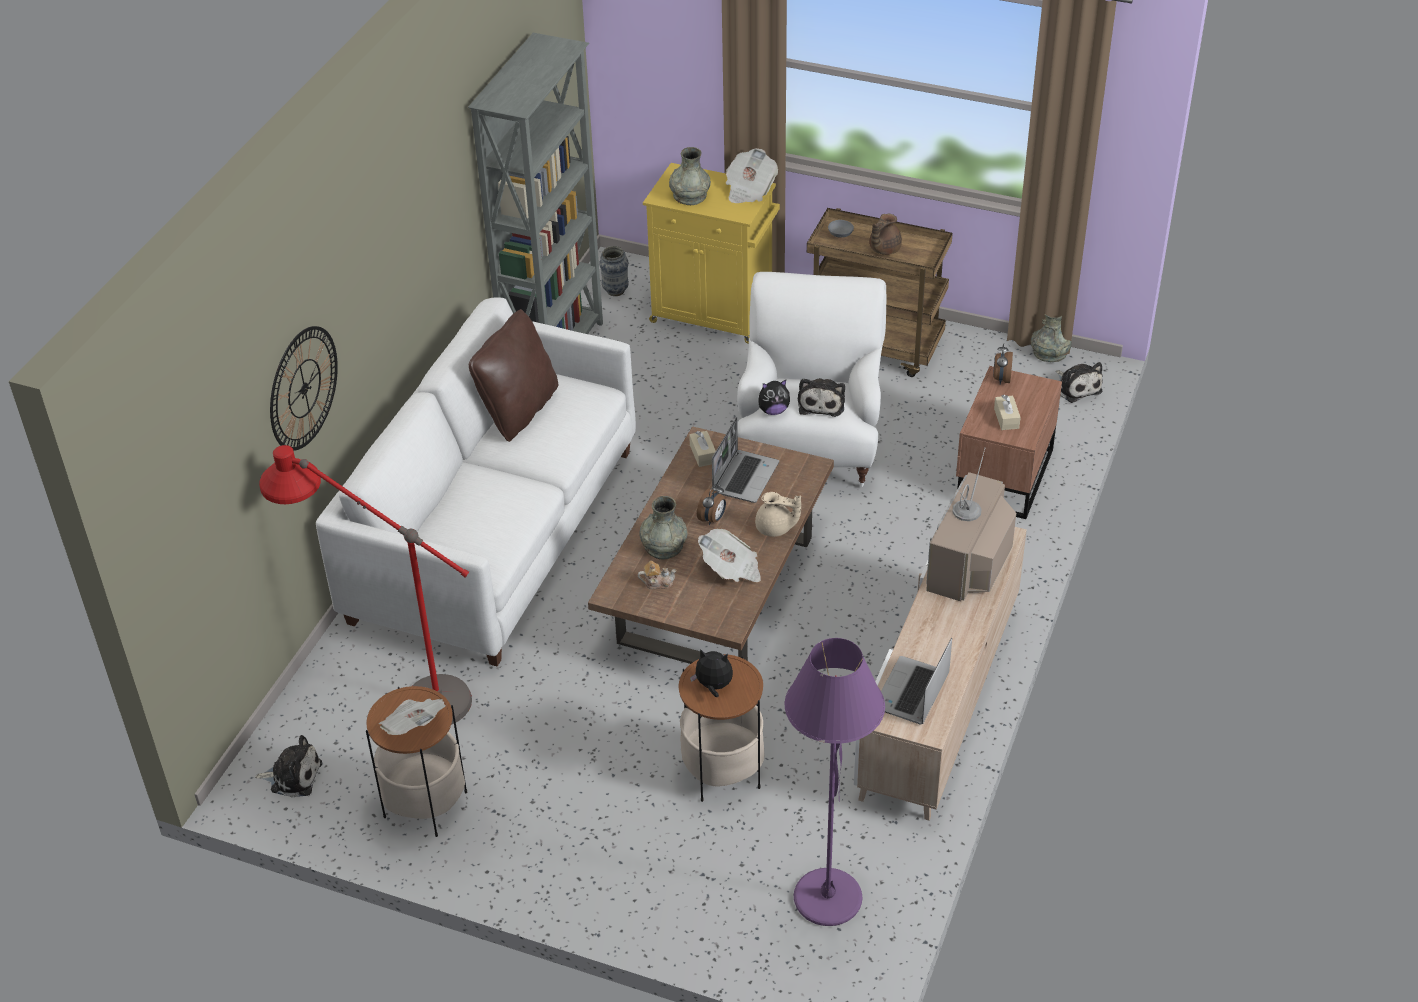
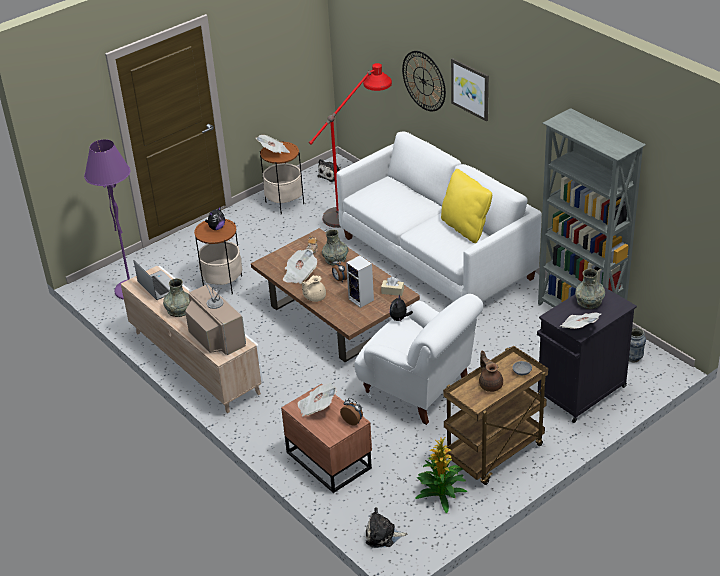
camera: 120 degrees right, 5 degrees down
brown pillow [469,309,558,442] -> yellow pillow [441,169,492,243]
yellow cabinet [643,163,780,344] -> black cabinet [537,286,637,423]
laptop [712,417,779,503] -> speaker [346,255,374,308]
plush toy [798,378,845,417] -> none
beige tissue box [994,395,1021,430] -> newspaper [297,383,337,416]
grey vase [1031,315,1072,362] -> grey vase moved to [163,278,190,317]
none -> potted plant [415,437,468,513]
none -> picture [451,58,489,122]

